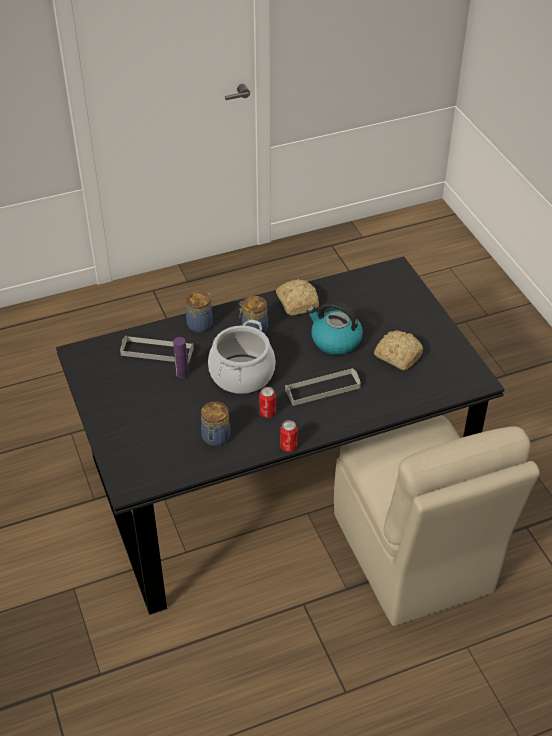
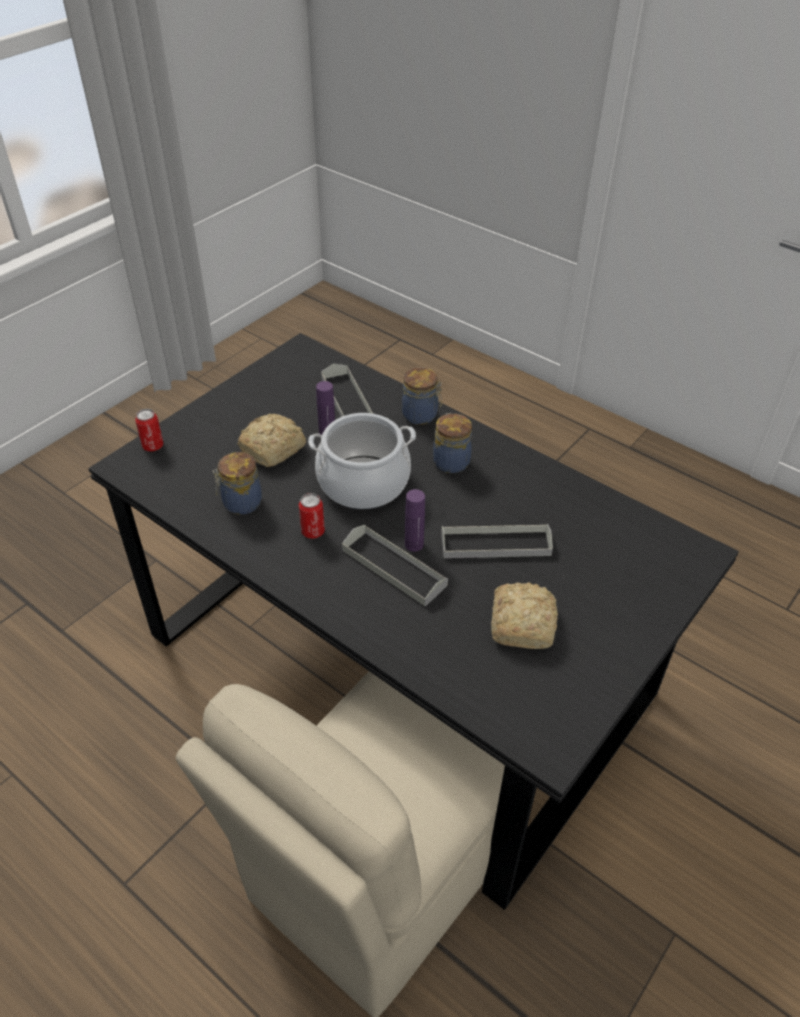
camera: 60 degrees right, 0 degrees up
bread [276,279,319,315] -> bread moved to [238,414,306,467]
can [280,420,298,452] -> can moved to [135,409,163,451]
kettle [307,301,363,355] -> grey tray [441,524,553,558]
none -> purple bottle [405,489,425,552]

